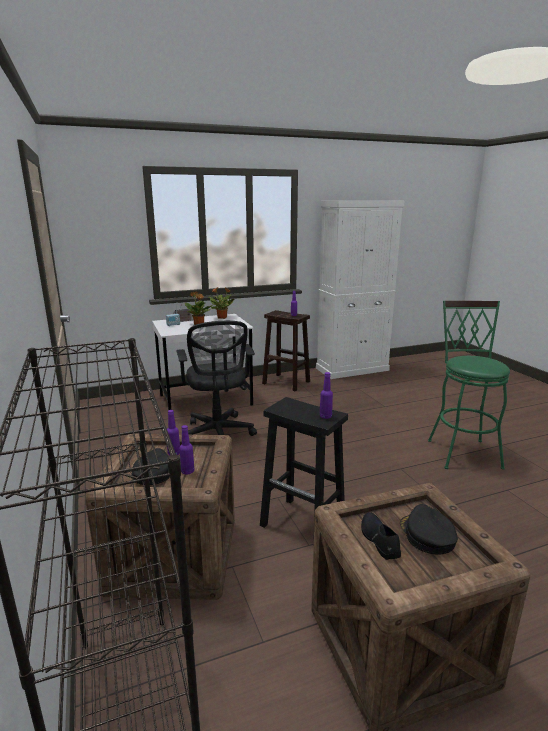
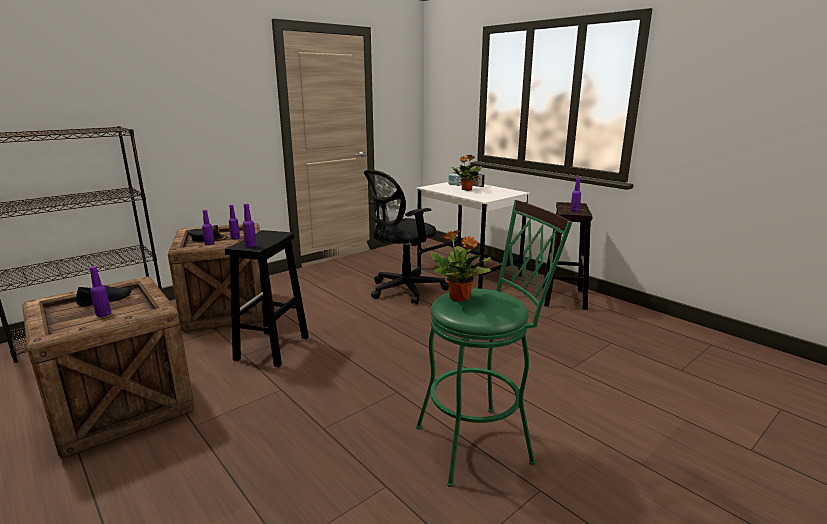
camera: 70 degrees right, 0 degrees up
potted plant [209,288,235,319] -> potted plant moved to [431,230,491,302]
white cabinet [316,201,405,379] -> none
black cap [400,504,458,554] -> purple bottle [90,266,111,317]

